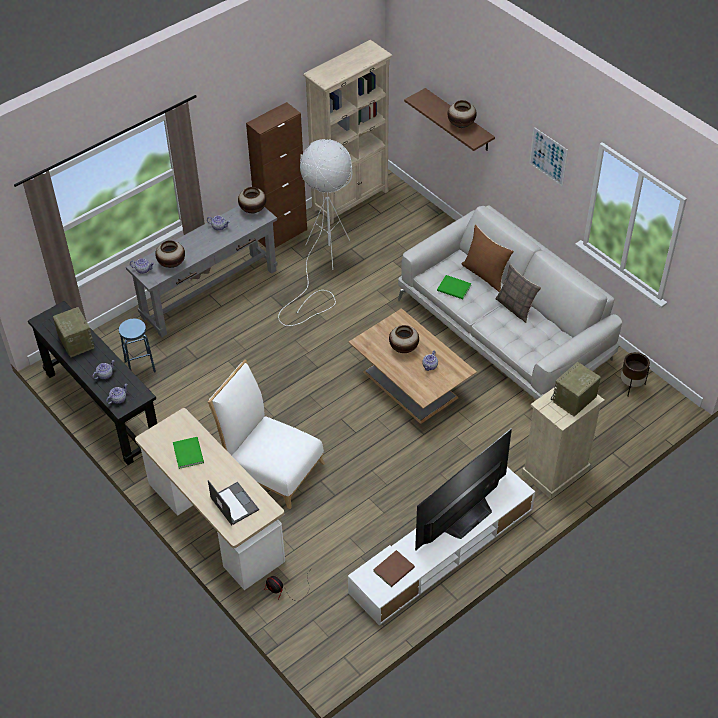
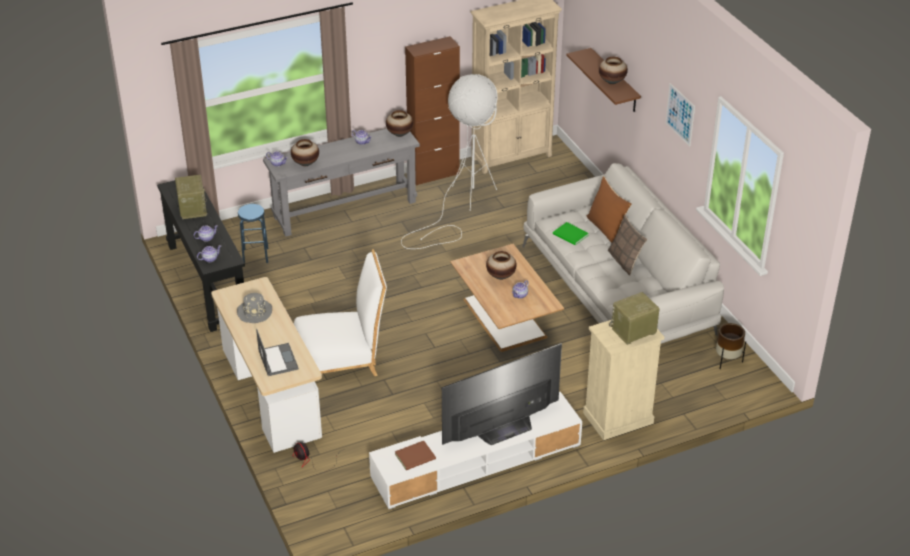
camera: 15 degrees right, 10 degrees down
green book [173,437,204,469] -> grey hat [237,293,272,323]
white chair [208,360,325,509] -> white chair turned 120 degrees clockwise [294,249,387,376]

